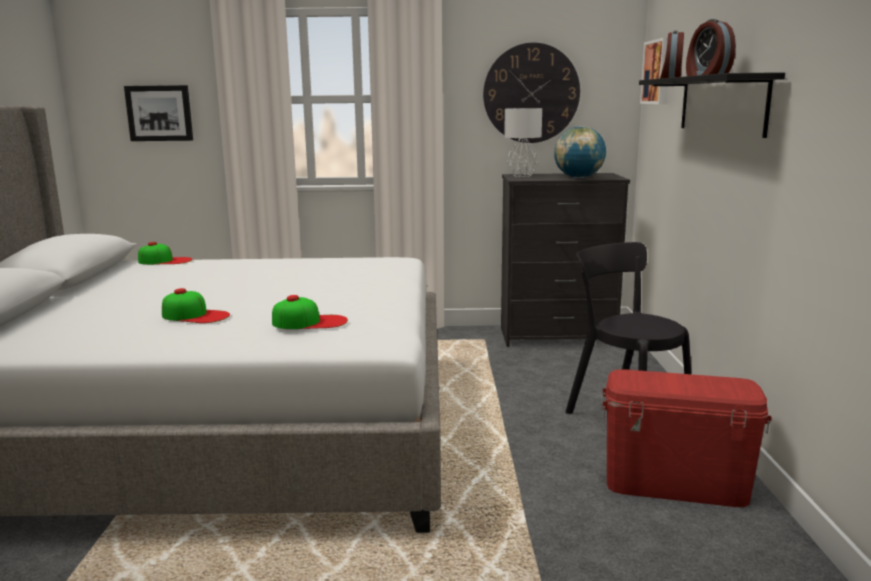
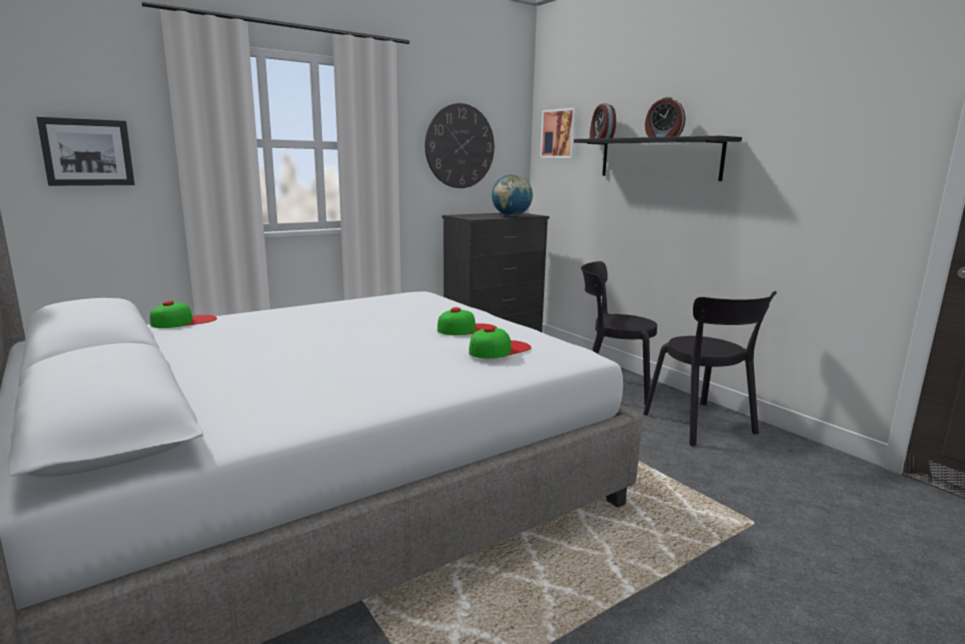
camera: 35 degrees left, 0 degrees up
cap [162,288,230,323] -> cap moved to [437,307,497,335]
grey table lamp [504,108,542,177] -> none
red storage box [602,369,772,507] -> black chair [643,291,777,446]

